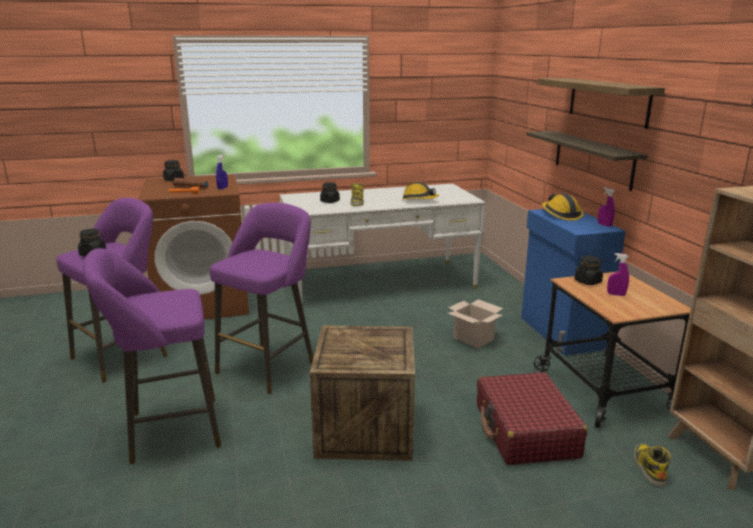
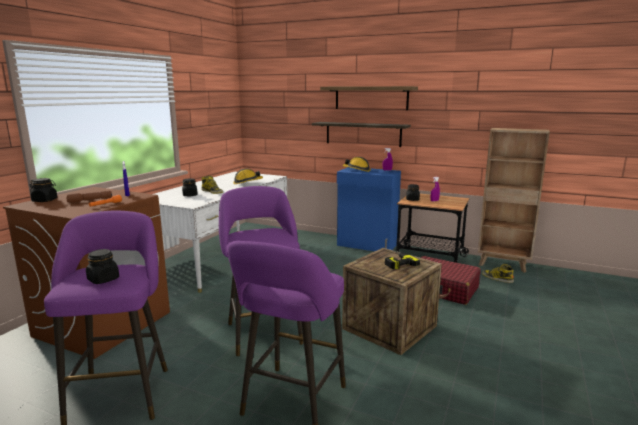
camera: 50 degrees left, 5 degrees down
cardboard box [448,299,503,348] -> none
none -> power drill [385,250,420,270]

